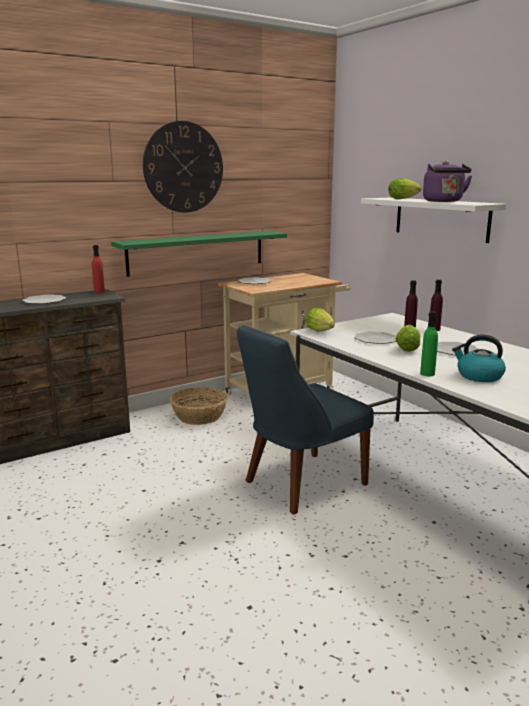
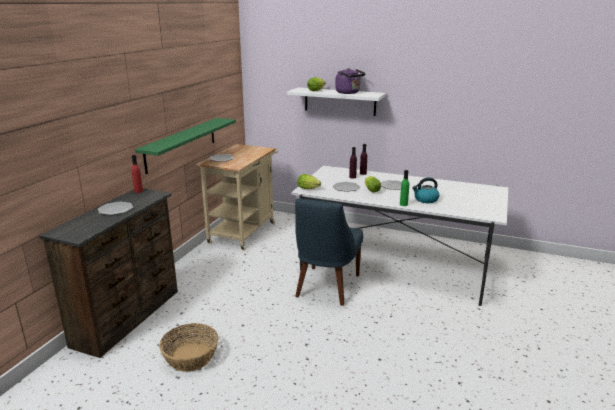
camera: 35 degrees left, 5 degrees up
wall clock [143,121,223,213] -> none
basket [170,387,227,425] -> basket moved to [159,323,218,372]

